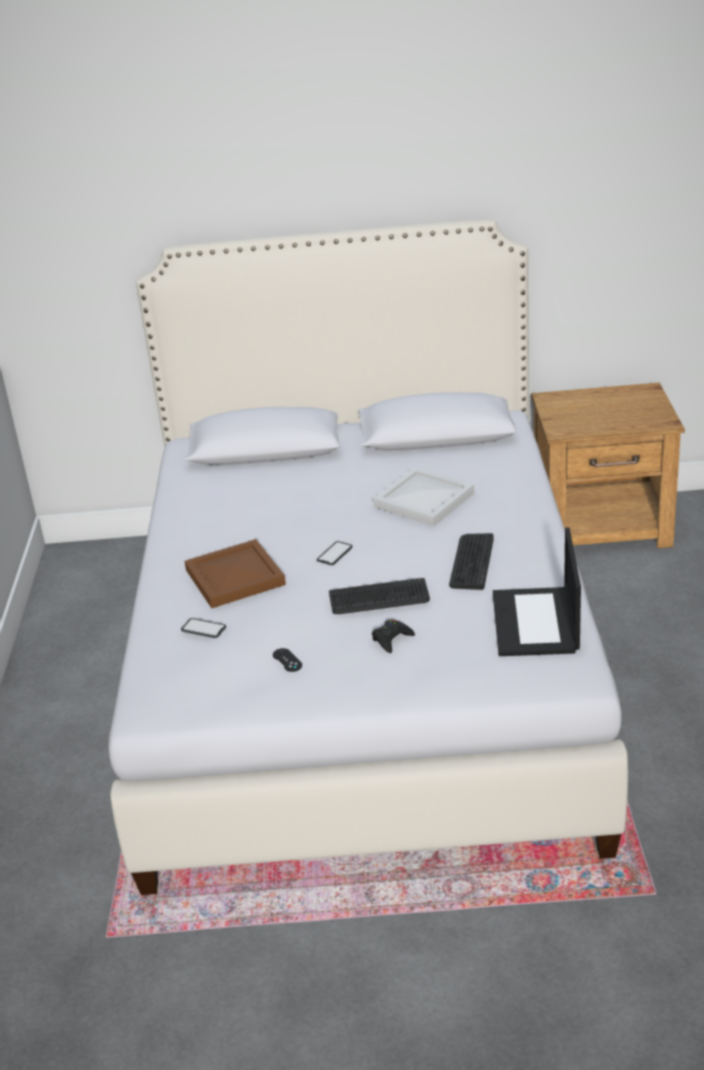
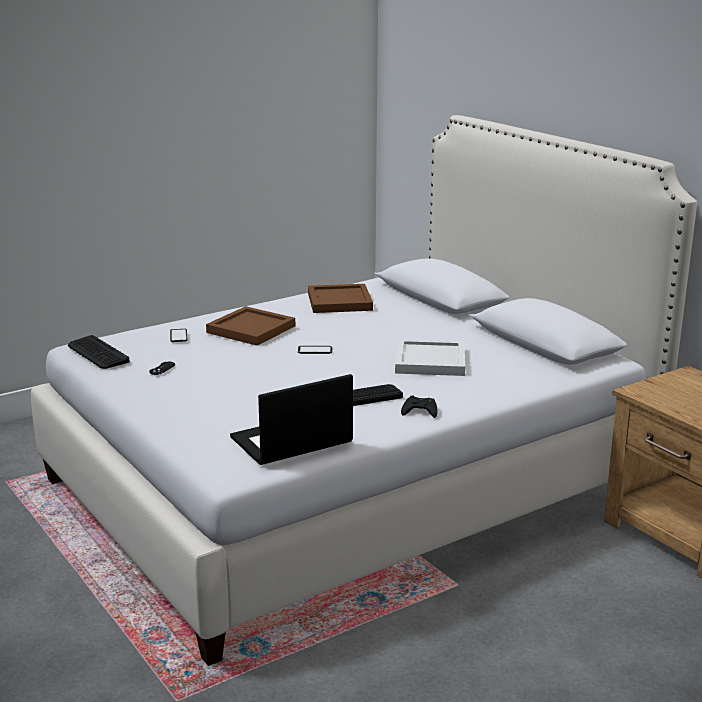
camera: 55 degrees right, 10 degrees down
keyboard [329,578,430,614] -> keyboard moved to [68,335,130,369]
black game controller [372,619,415,653] -> black game controller moved to [401,396,438,418]
none -> brown tray [308,284,373,313]

